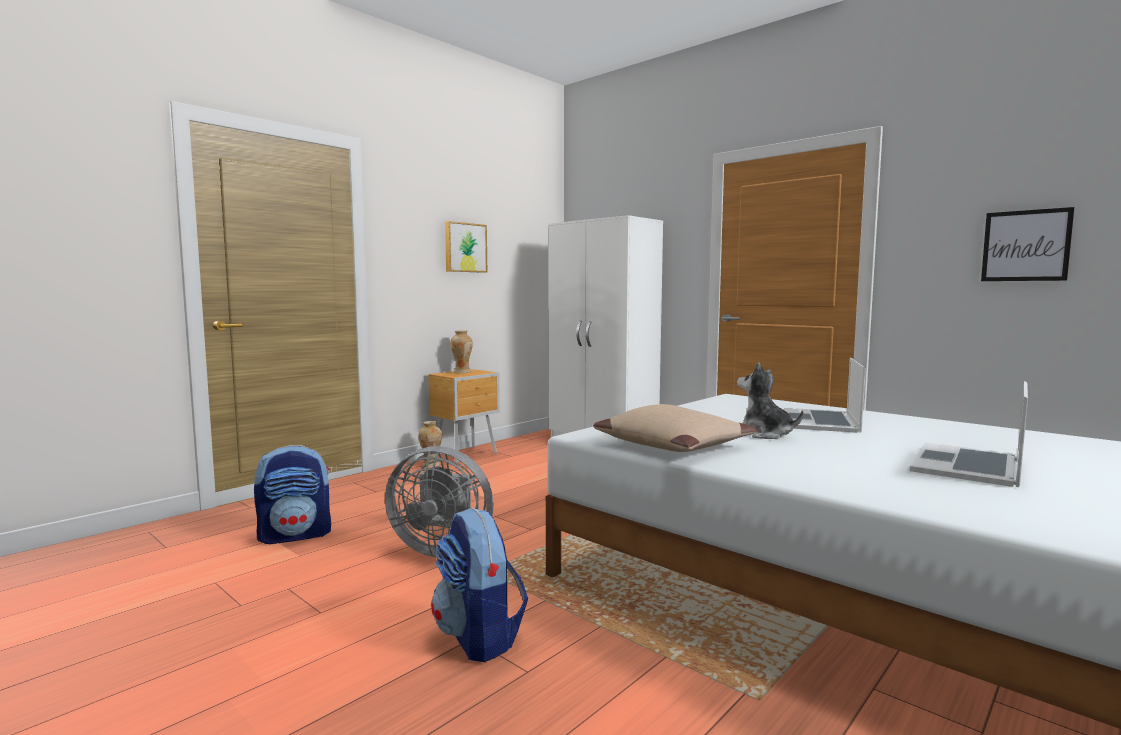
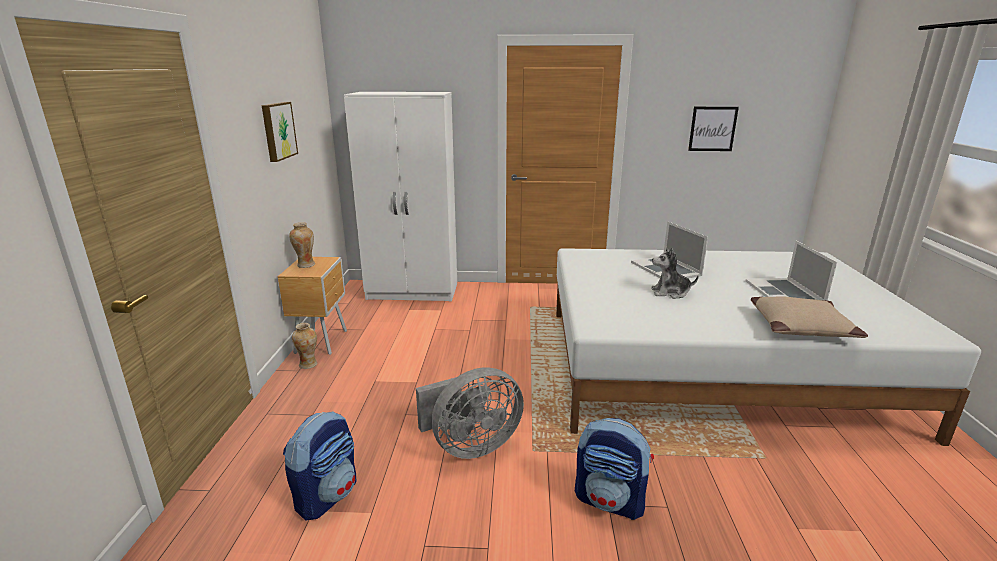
camera: 40 degrees left, 15 degrees up
beige pillow [593,404,758,452] -> beige pillow moved to [751,296,868,338]

